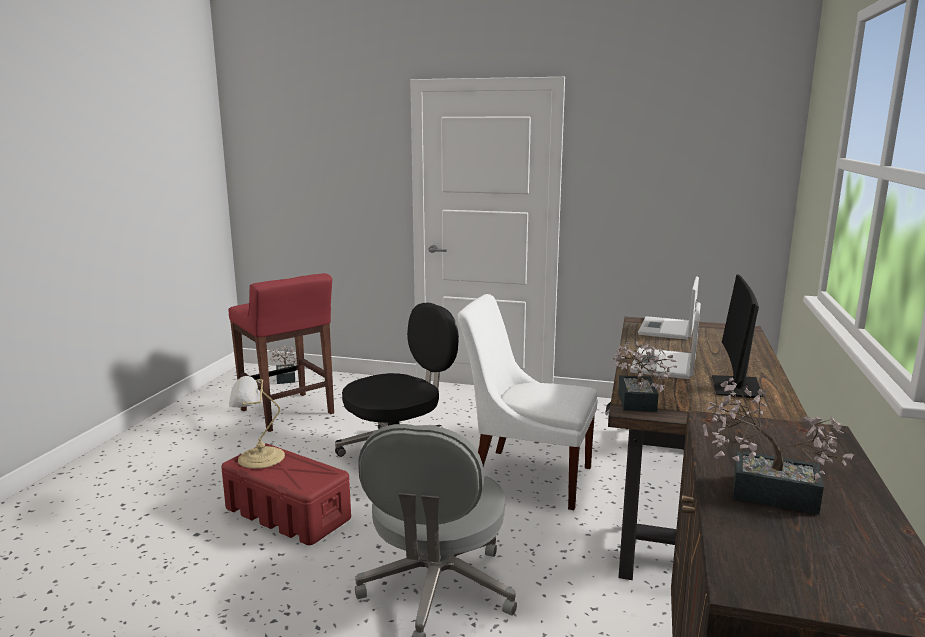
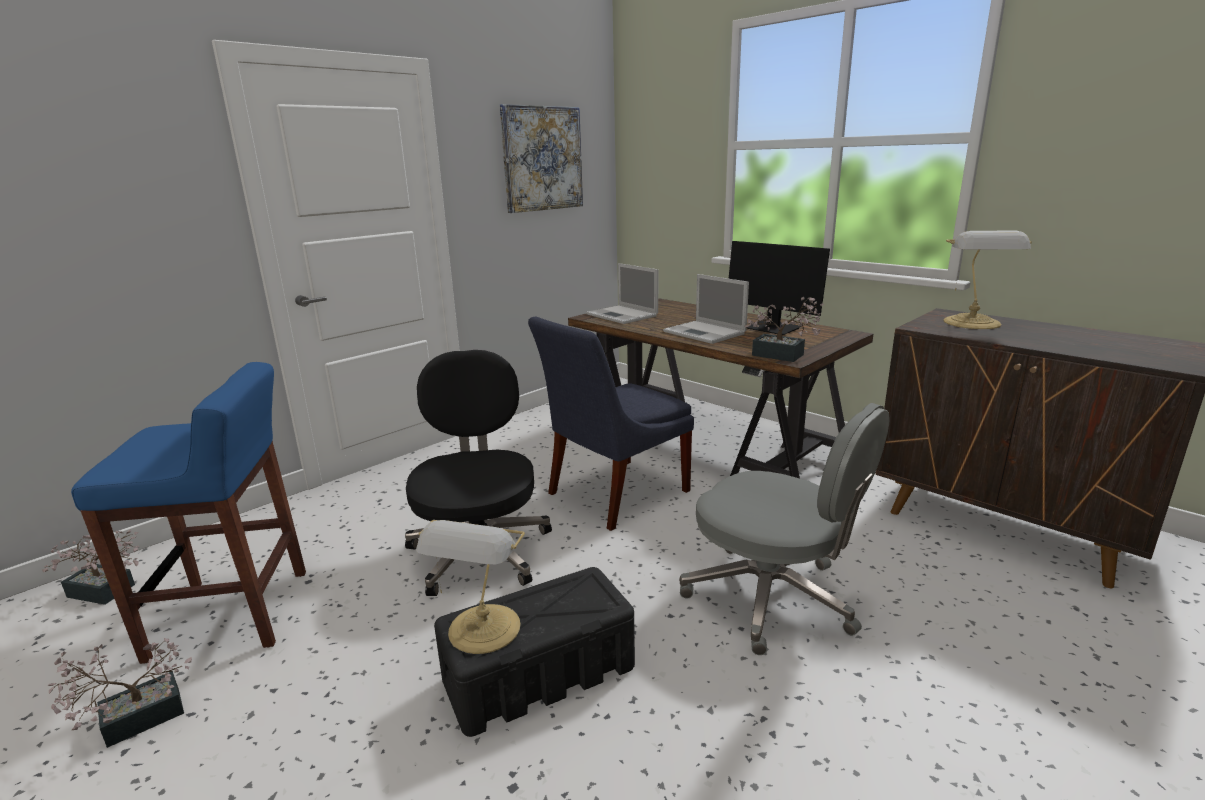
camera: 60 degrees left, 5 degrees up
red storage box [221,444,351,545] -> black storage box [434,567,635,737]
red stool [228,273,334,432] -> blue stool [71,362,306,664]
white chair [457,294,598,510] -> blue chair [528,317,694,531]
potted plant [703,377,854,515] -> potted plant moved to [47,638,192,748]
none -> picture [500,104,583,213]
none -> table lamp [943,230,1032,329]

